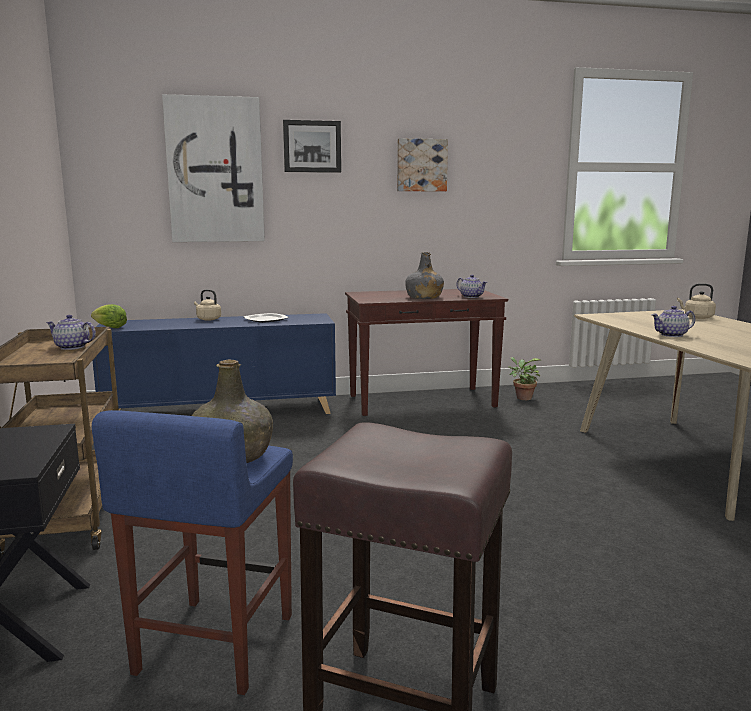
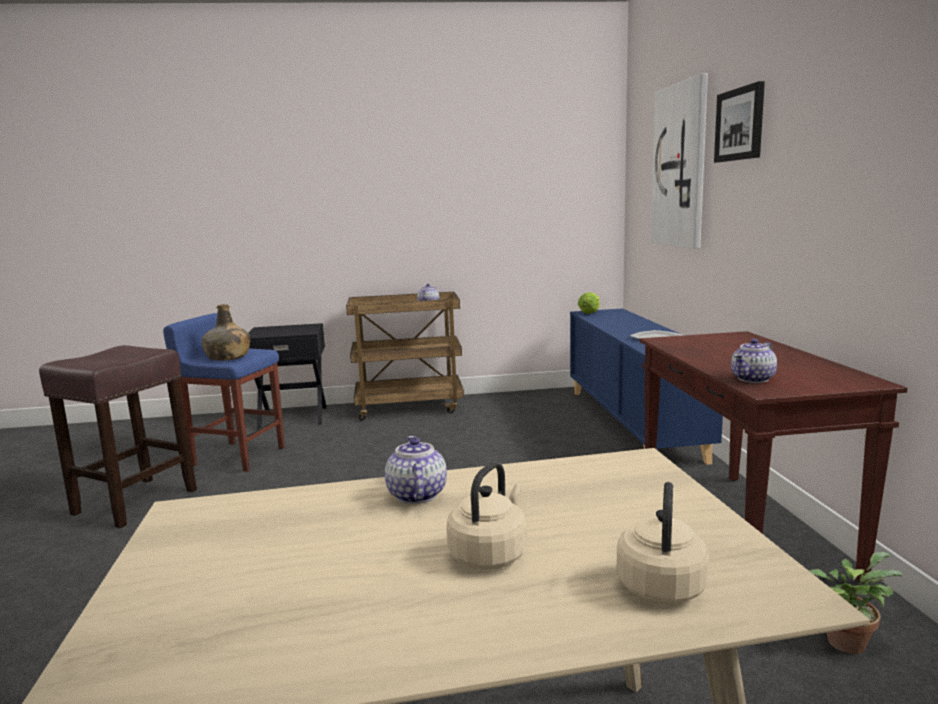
camera: 95 degrees right, 0 degrees up
beige kettle [194,289,221,321] -> beige kettle moved to [446,462,526,570]
picture [397,138,448,191] -> none
grey bottle [405,252,444,299] -> none

